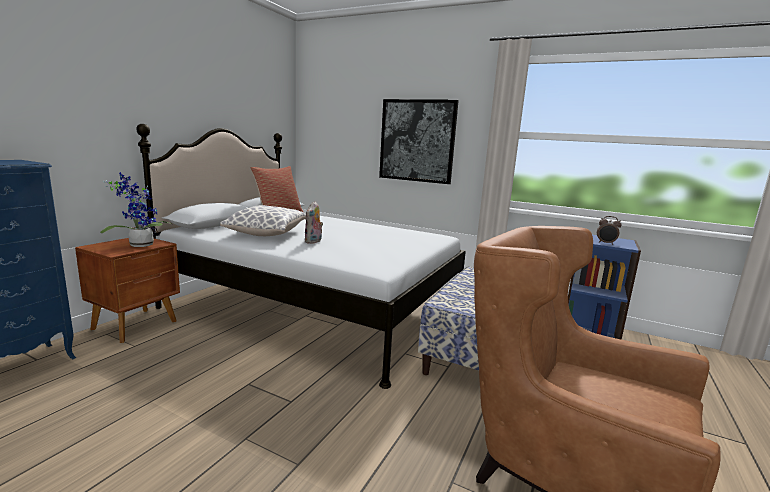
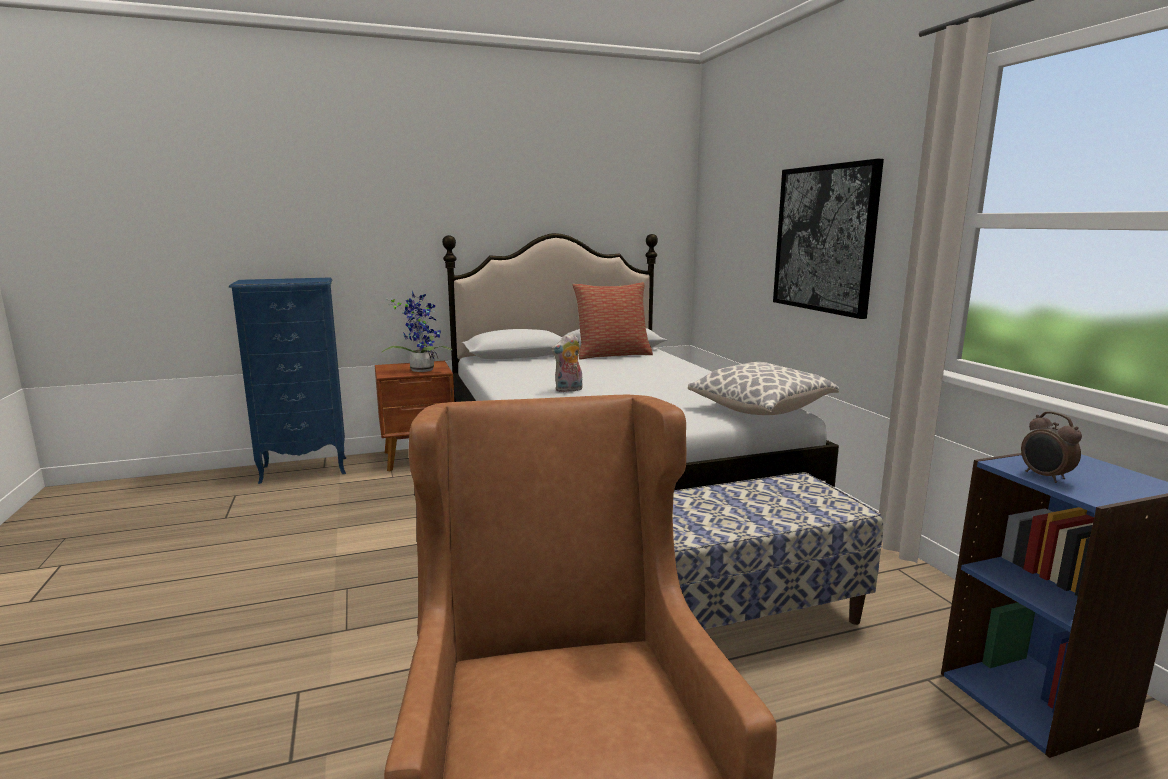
camera: 45 degrees right, 0 degrees up
pillow [220,205,306,236] -> pillow moved to [688,362,839,415]

